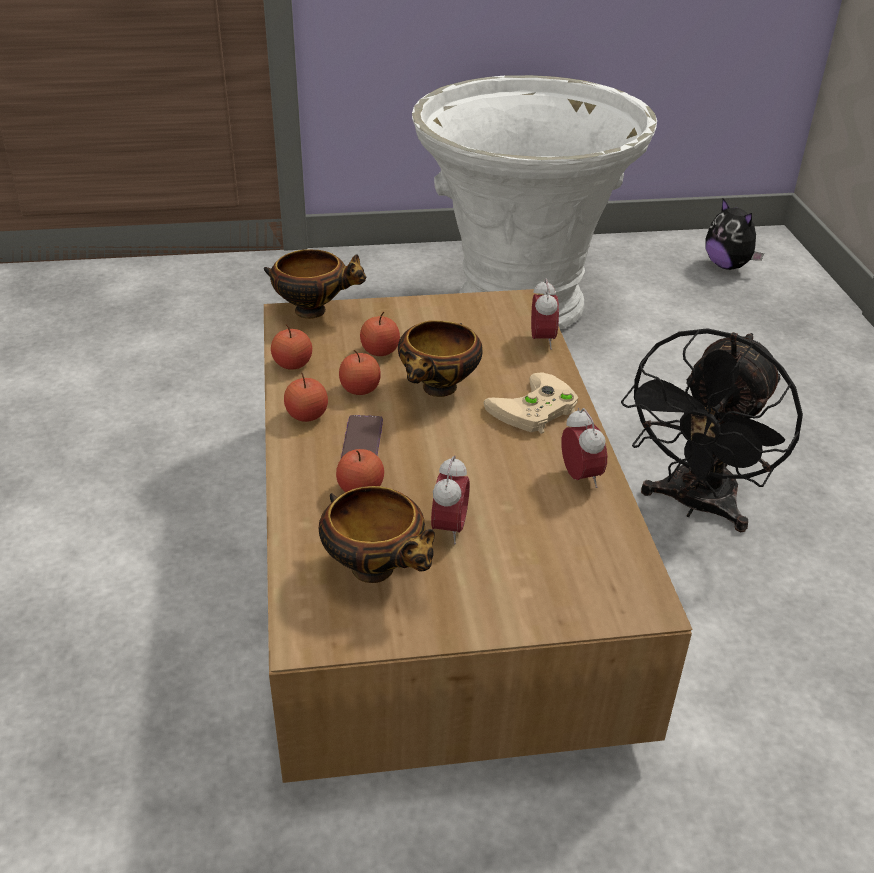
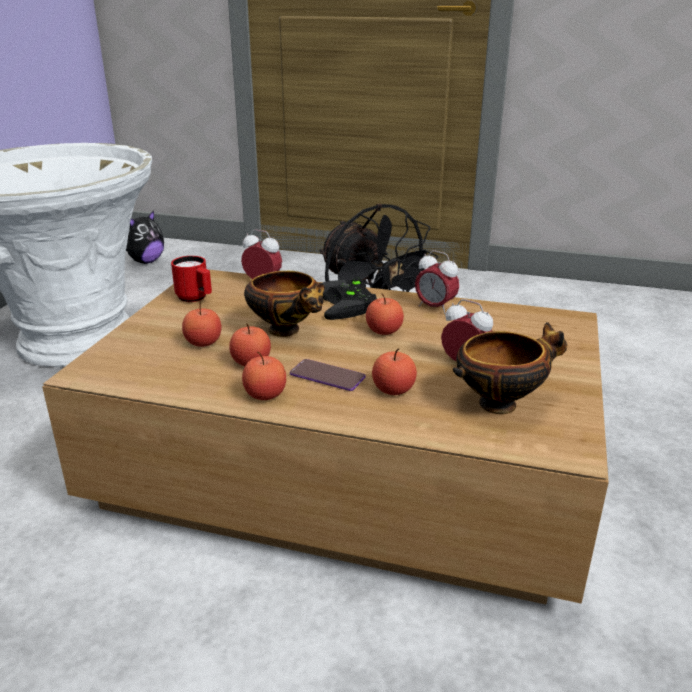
camera: 65 degrees left, 10 degrees down
bowl [264,250,367,319] -> none
apple [271,324,312,370] -> apple moved to [366,293,404,335]
beige game controller [483,372,578,434] -> black game controller [323,278,377,320]
alarm clock [561,408,607,488] -> alarm clock turned 150 degrees counterclockwise [415,250,459,314]
plush toy [705,198,764,270] -> plush toy turned 45 degrees counterclockwise [126,210,164,264]
none -> red mug [171,256,212,302]

